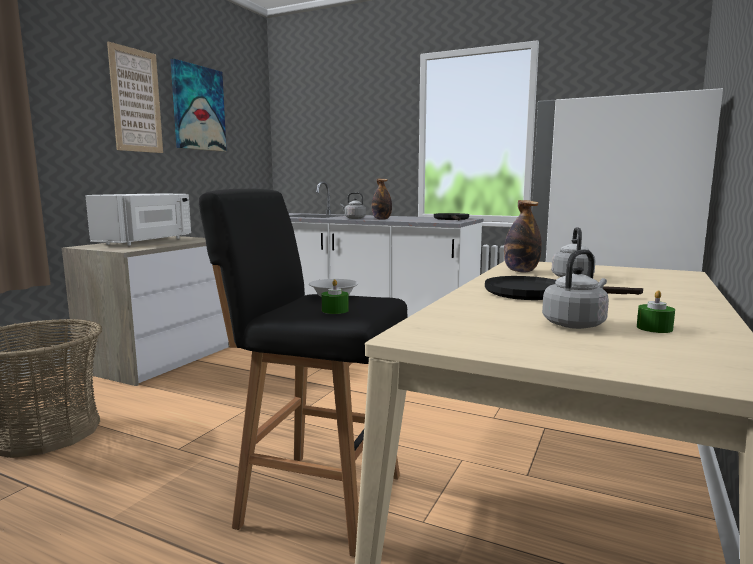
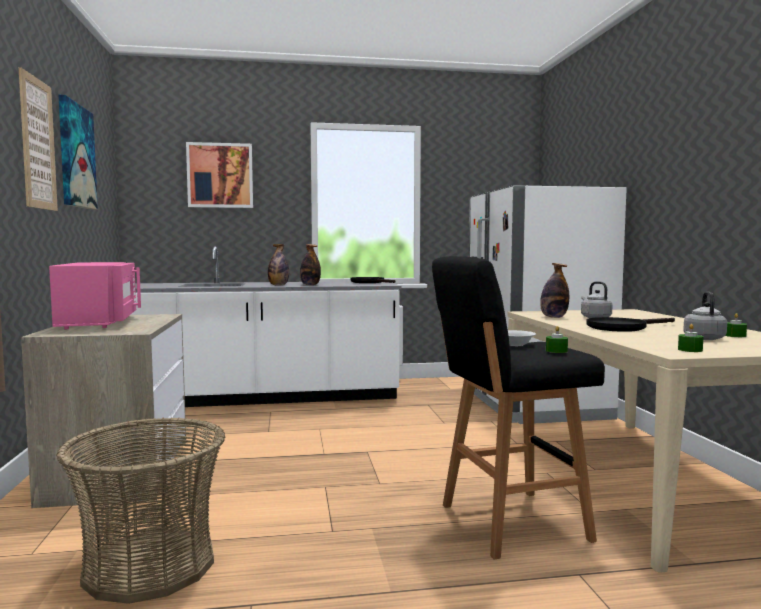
camera: 35 degrees left, 5 degrees down
white microwave [85,194,191,246] -> pink microwave [49,262,141,329]
grey kettle [340,192,366,219] -> bottle [268,244,289,285]
none -> picture [186,142,253,208]
none -> green candle [678,324,703,352]

